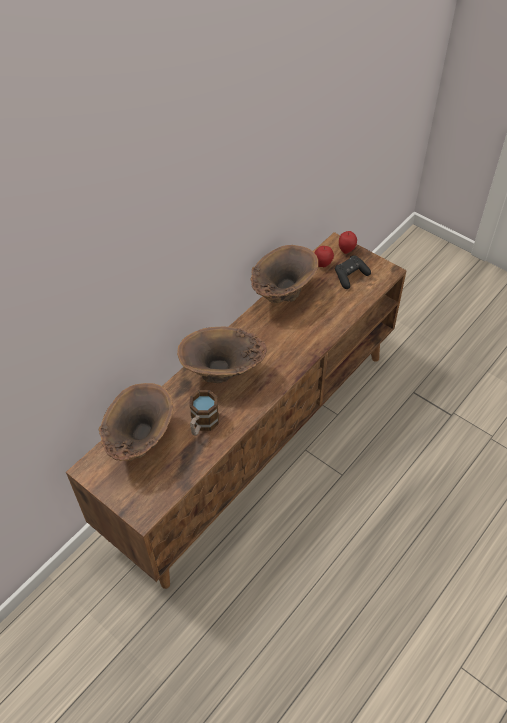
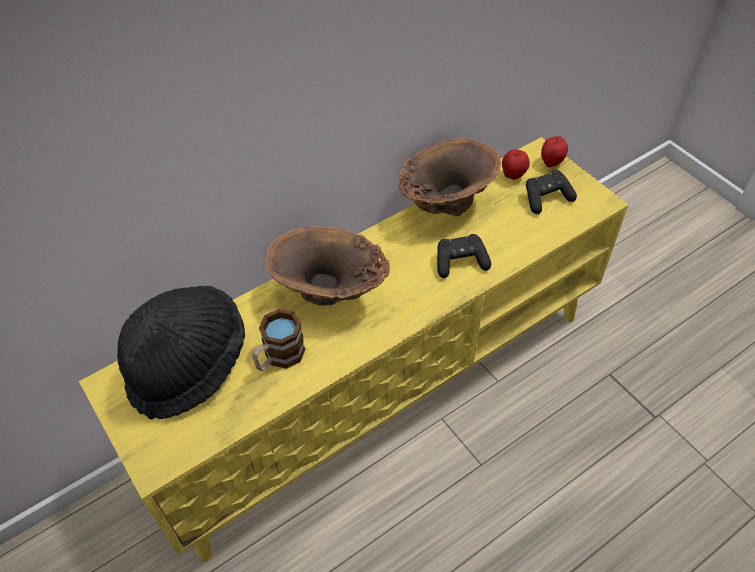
camera: 15 degrees right, 0 degrees up
brown tv stand [66,232,407,589] -> yellow tv stand [79,137,629,562]
brown vase [99,383,173,461] -> black hat [117,286,245,420]
none -> black game controller [437,234,491,278]

